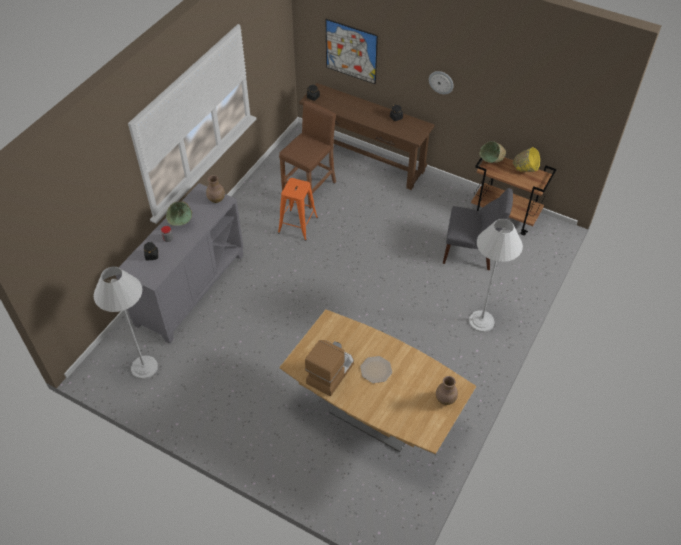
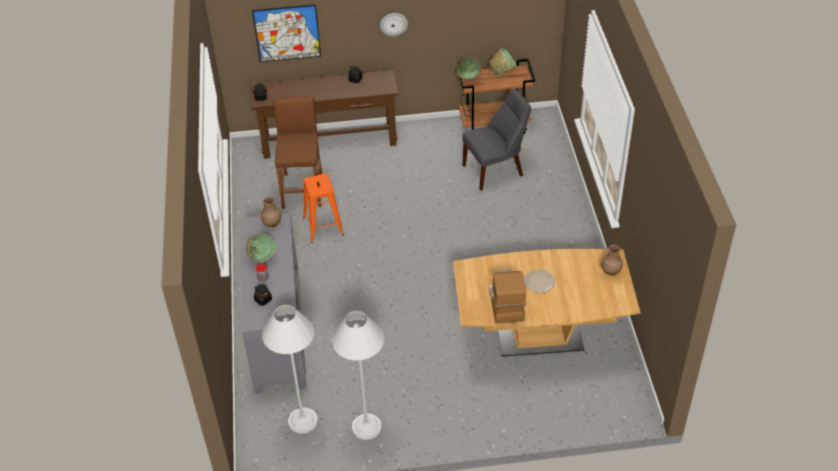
camera: 35 degrees left, 5 degrees down
white floor lamp [469,219,523,332] -> white floor lamp moved to [332,311,385,440]
yellow bowl [513,147,540,172] -> green bowl [489,47,516,75]

